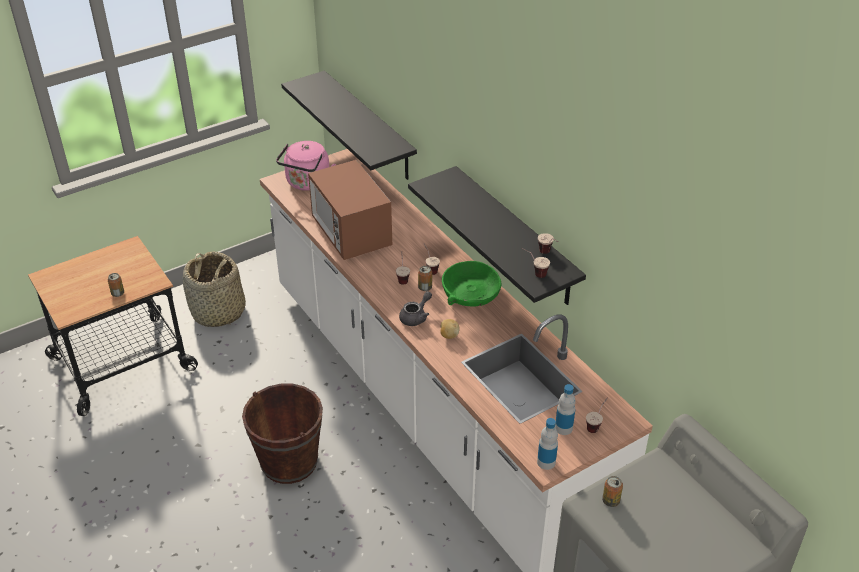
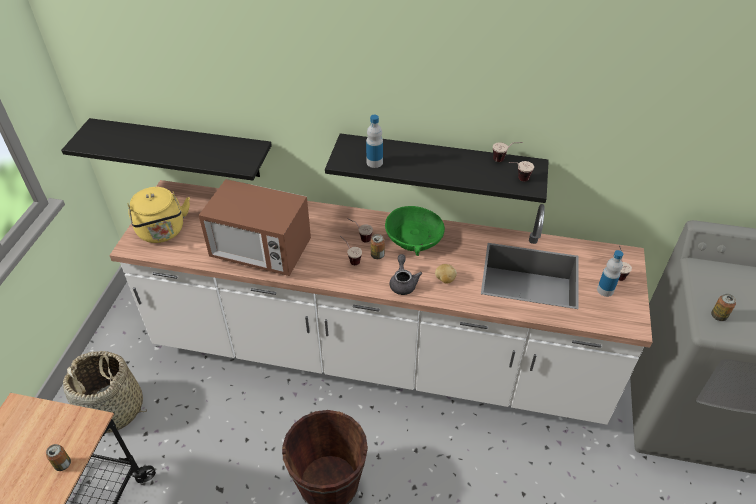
camera: 45 degrees left, 5 degrees up
pink kettle [276,141,336,191] -> yellow kettle [127,187,190,243]
bottle [537,418,558,470] -> bottle moved to [366,115,383,168]

